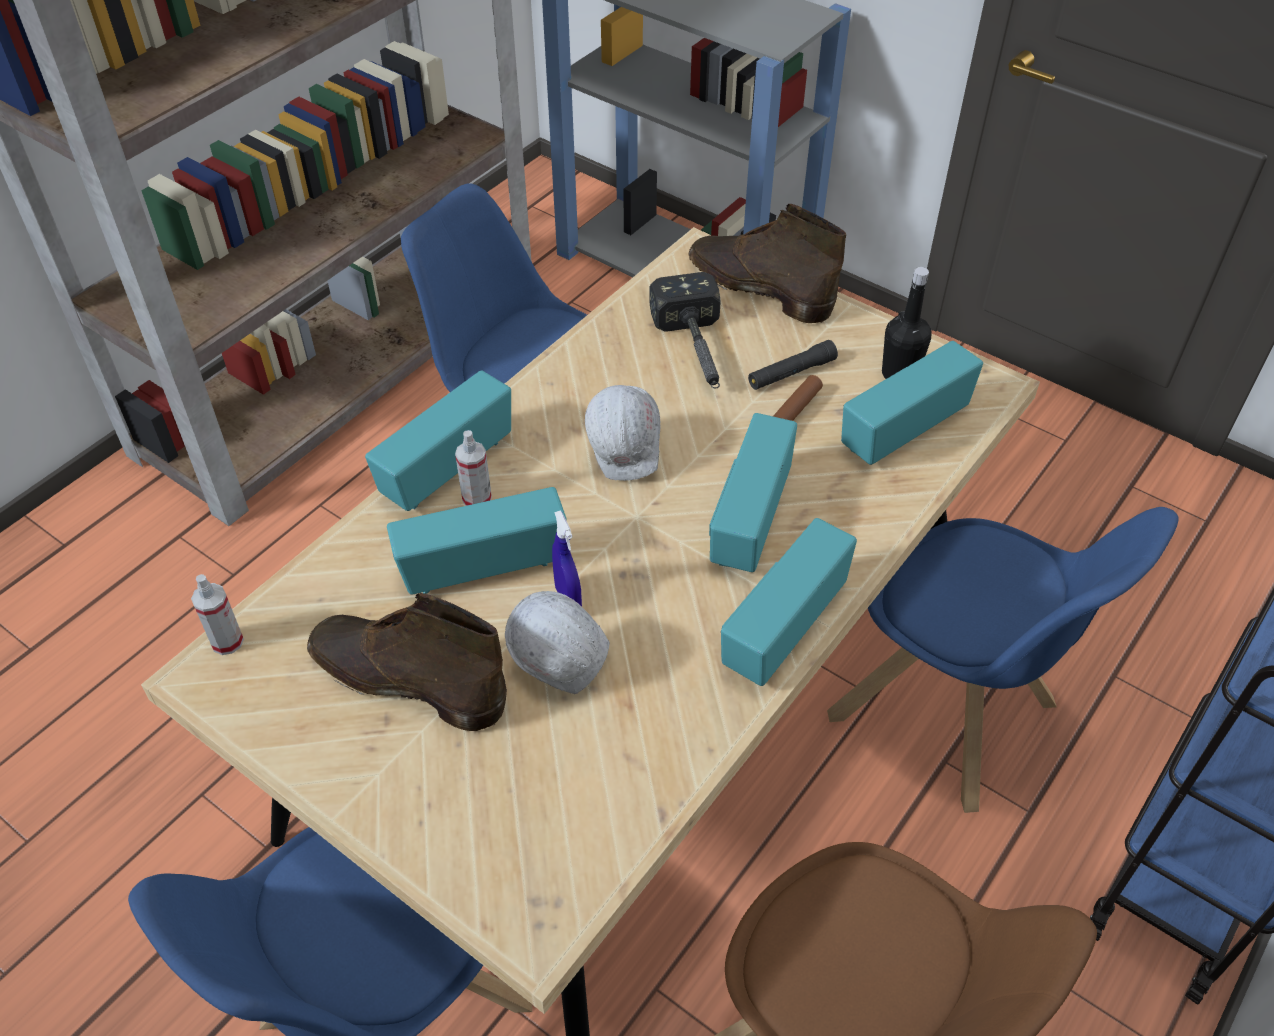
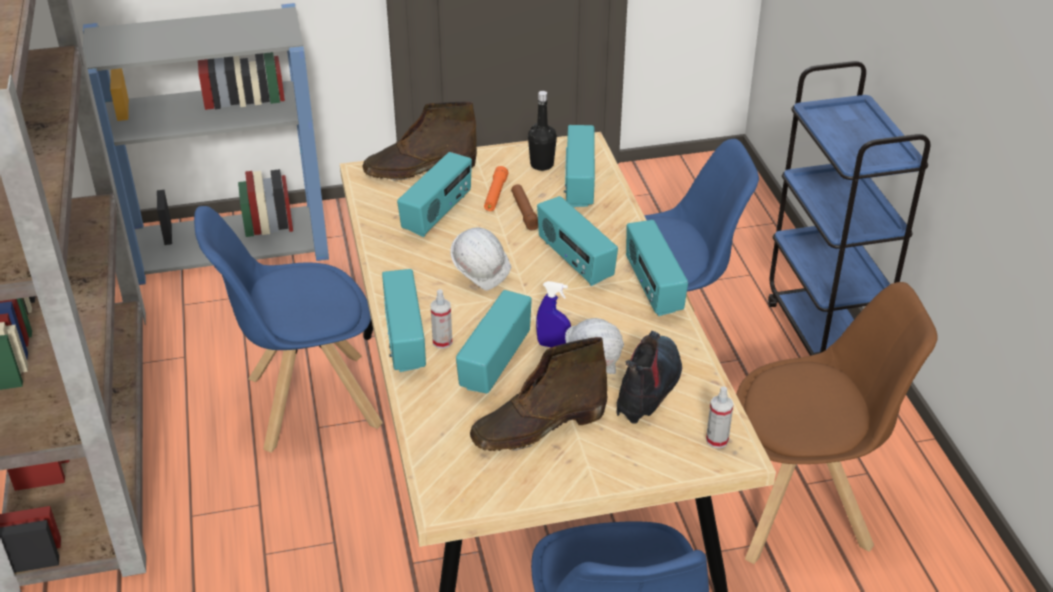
camera: 50 degrees left, 10 degrees down
spray bottle [191,574,244,655] -> spray bottle moved to [706,386,734,448]
hammer [649,272,721,388] -> radio [397,152,472,237]
black flashlight [748,340,838,390] -> orange flashlight [484,166,508,211]
none -> boot [616,331,682,424]

